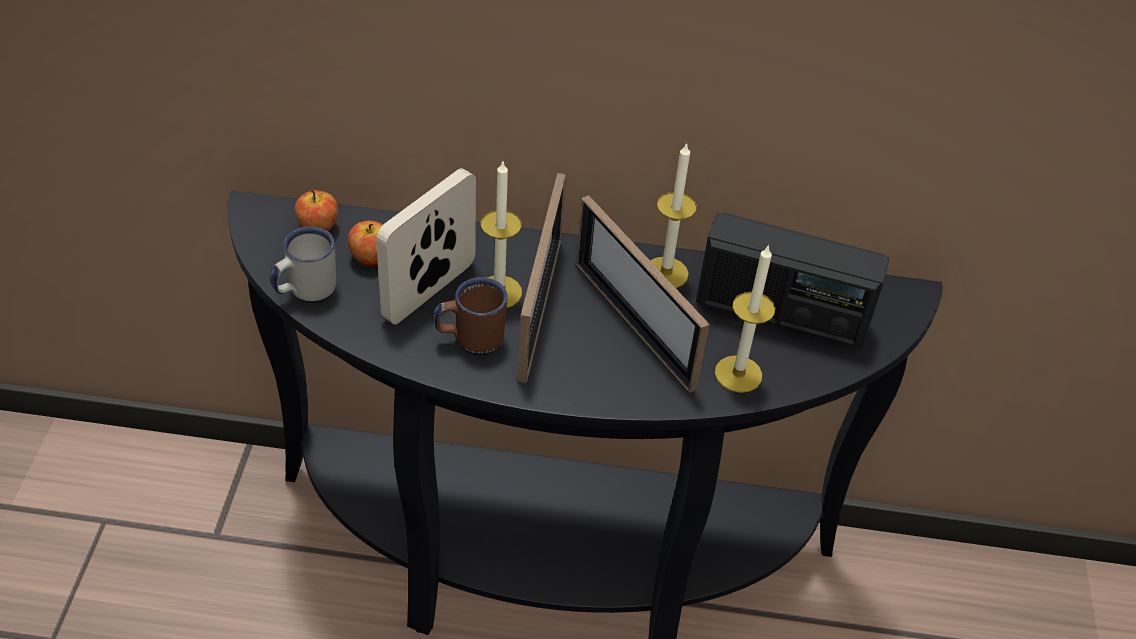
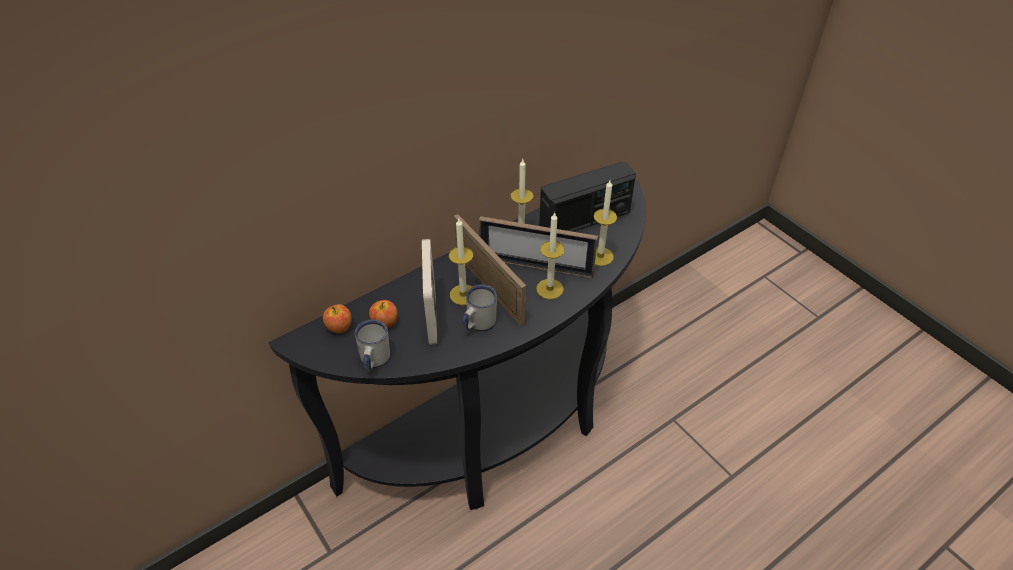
camera: 40 degrees left, 0 degrees up
brown mug [434,277,508,355] -> white mug [462,284,497,331]
none -> candle [536,212,565,299]

